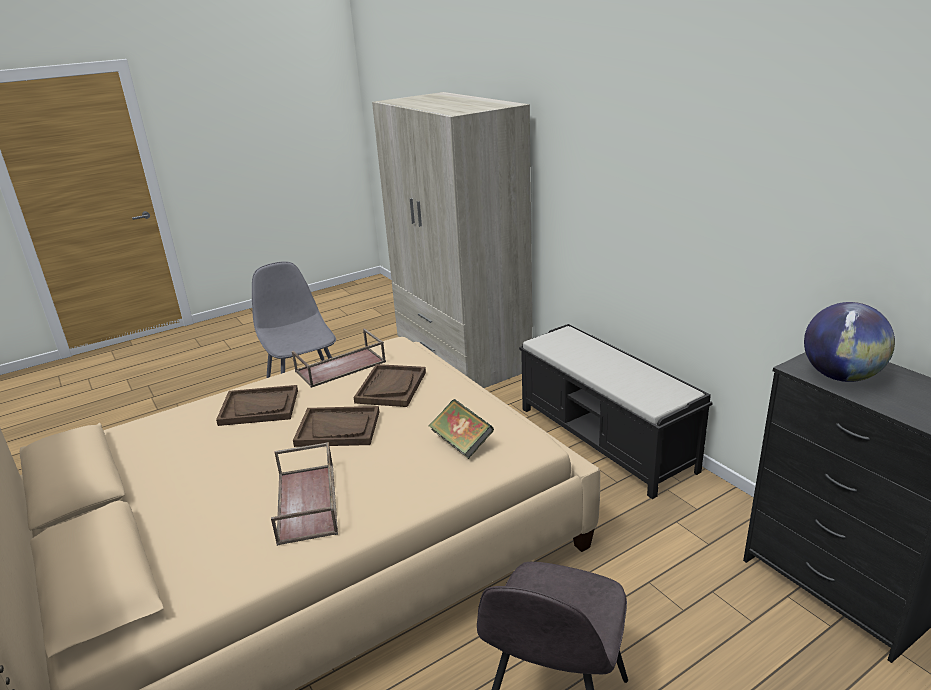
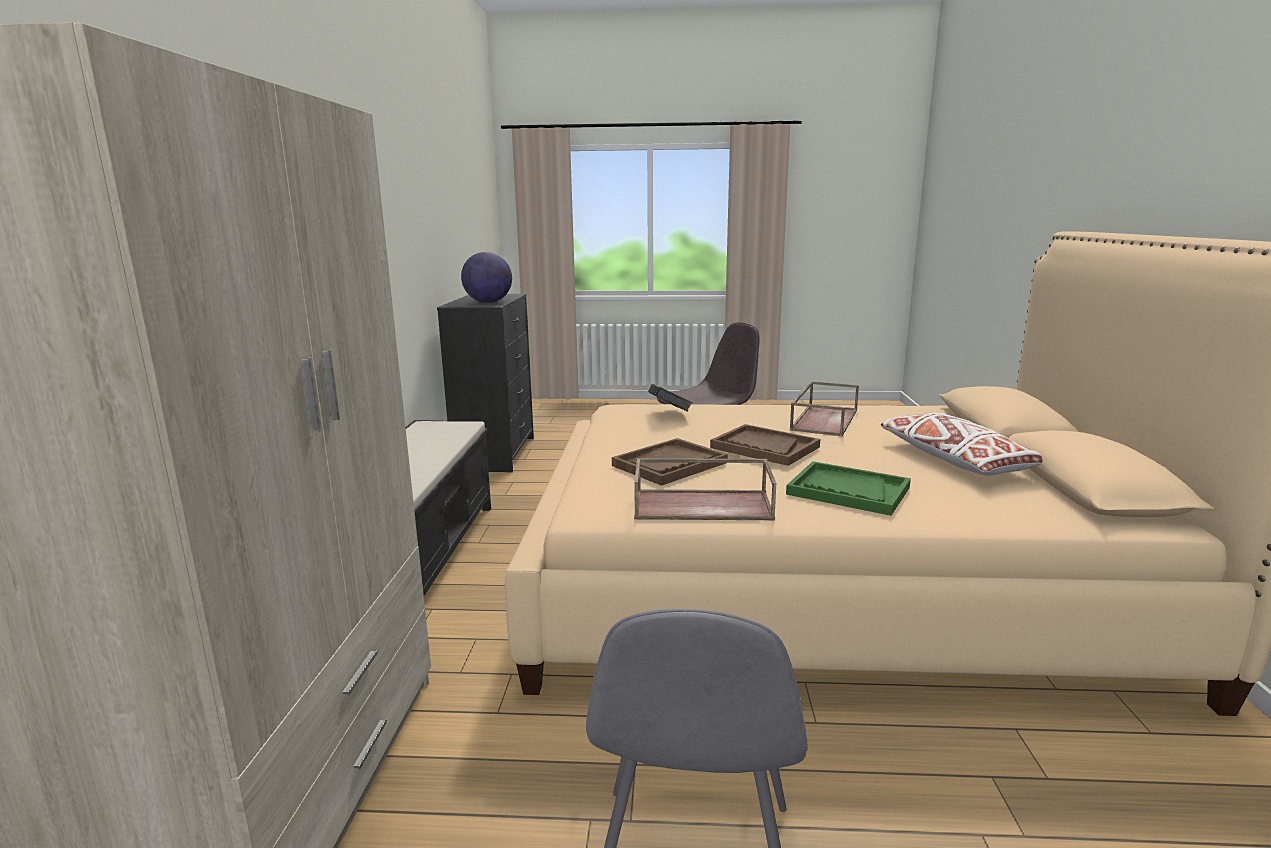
camera: 145 degrees left, 10 degrees down
brown tray [216,385,298,426] -> green tray [786,461,911,516]
none -> white pillow [881,413,1043,476]

